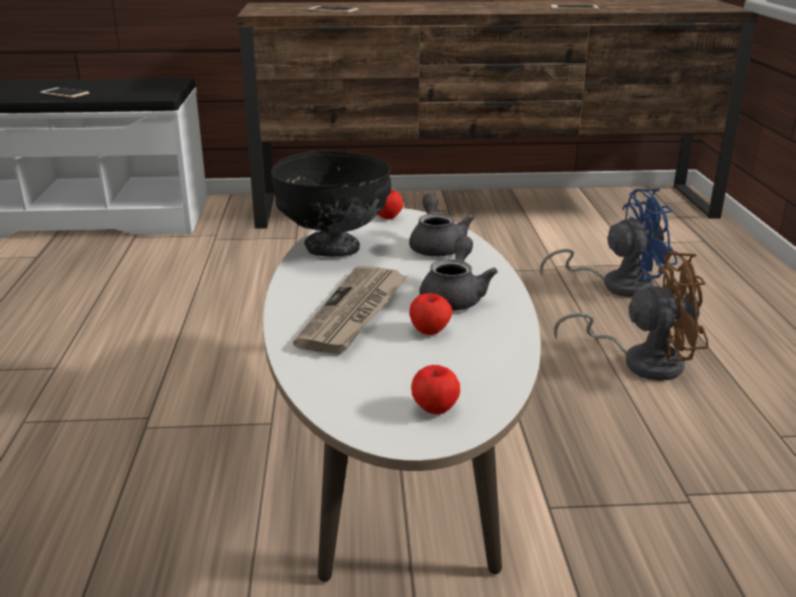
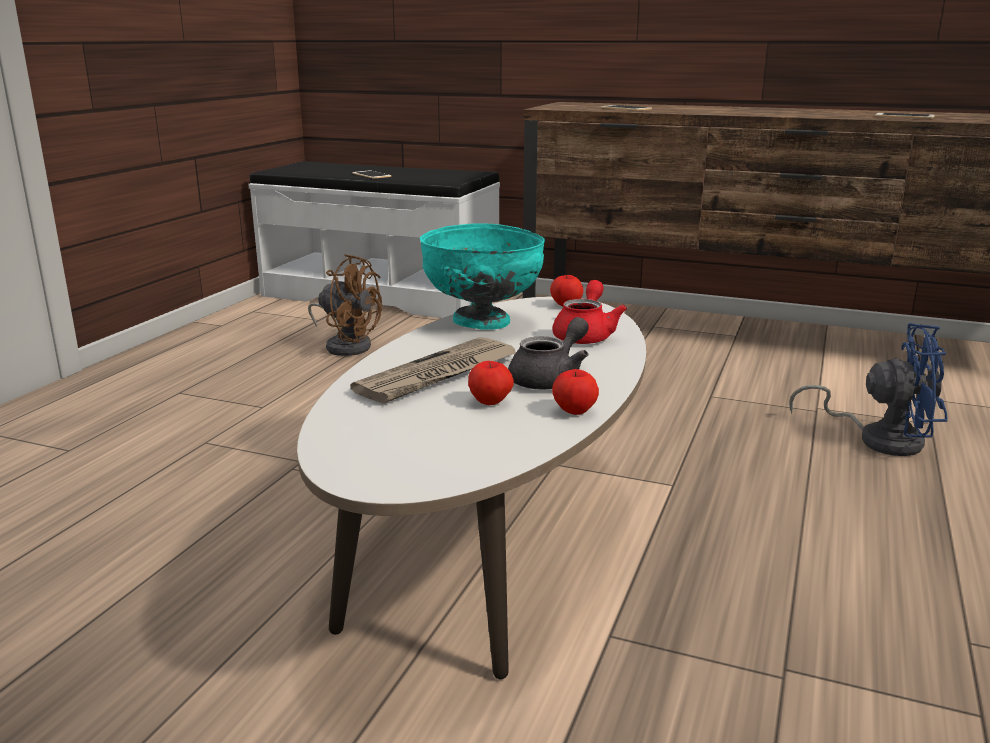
camera: 25 degrees right, 5 degrees down
black bowl [271,150,391,257] -> turquoise bowl [420,223,545,330]
grey teapot [409,193,474,257] -> red teapot [552,280,627,344]
apple [411,365,460,414] -> apple moved to [552,369,599,415]
brown fan [554,251,709,381] -> brown fan moved to [308,254,382,356]

